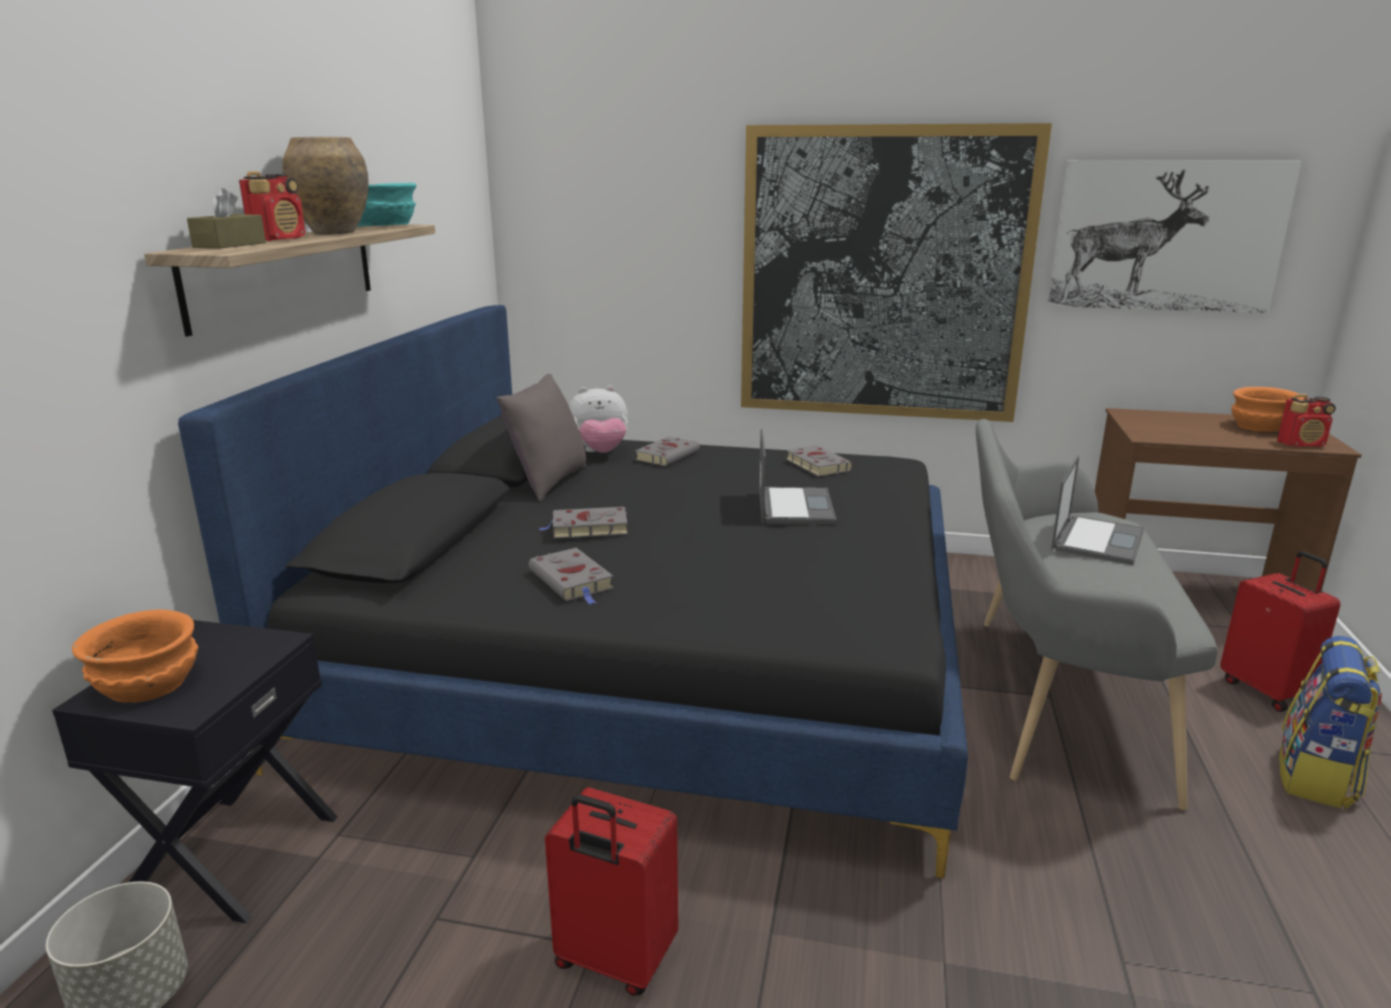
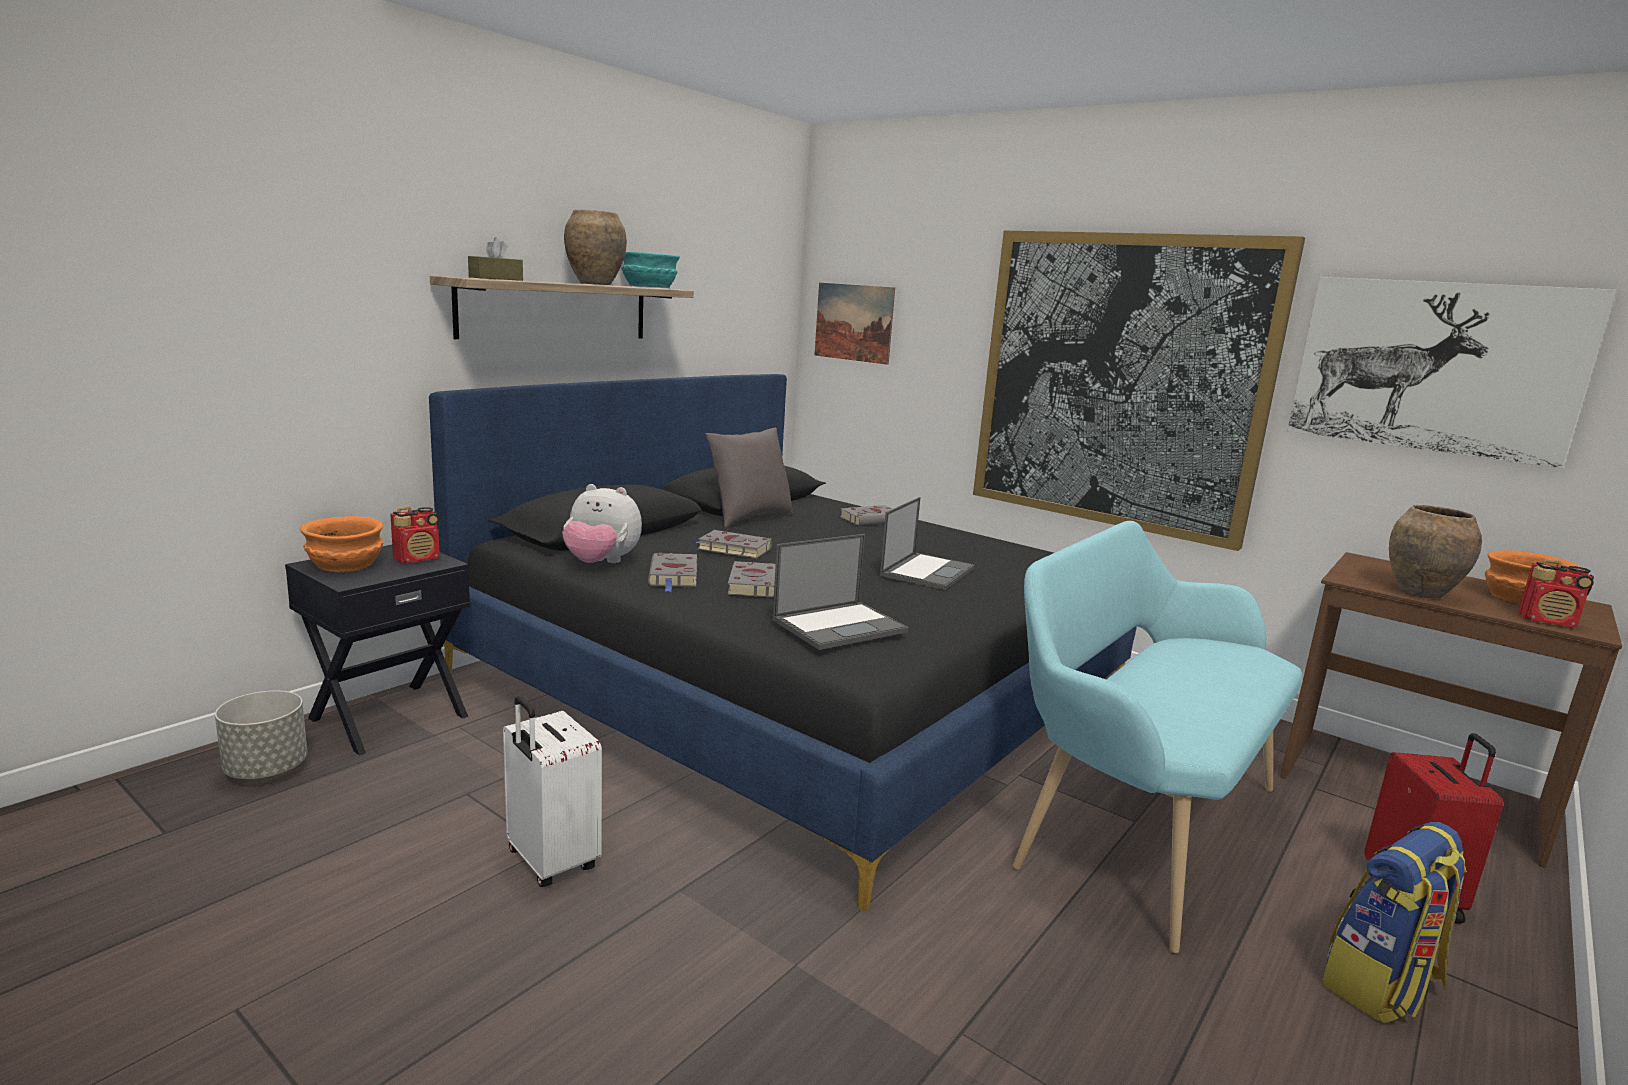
camera: 25 degrees right, 5 degrees down
radio [239,171,305,241] -> radio moved to [390,506,440,563]
red suitcase [545,788,678,996] -> white suitcase [503,696,602,887]
plush toy [569,385,628,453] -> plush toy moved to [562,484,642,563]
grey book [786,445,852,477] -> grey book moved to [727,561,776,598]
grey bench [976,419,1218,810] -> turquoise bench [1013,521,1302,954]
laptop [1051,456,1144,565] -> laptop moved to [772,534,908,650]
none -> picture [815,283,895,365]
none -> brown vase [1389,505,1482,599]

